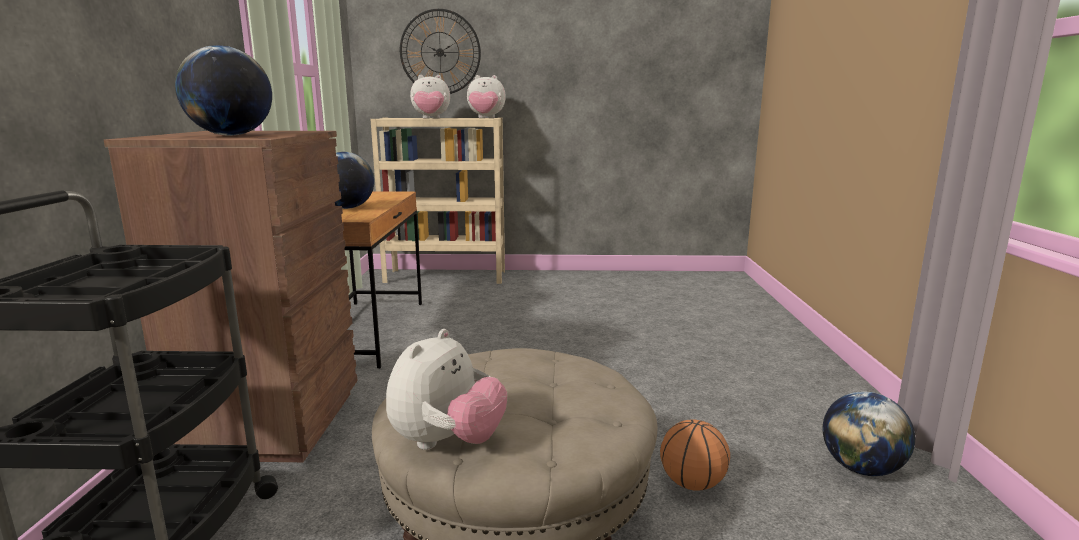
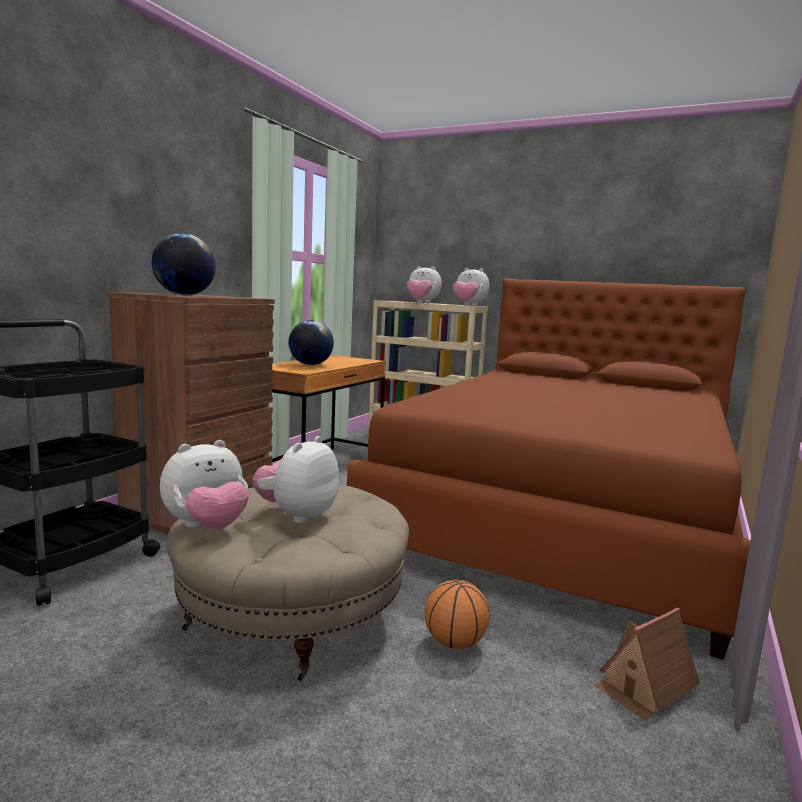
camera: 25 degrees right, 5 degrees down
wall clock [400,9,481,94] -> none
globe [823,391,915,476] -> toy house [594,608,700,720]
none -> plush toy [252,436,339,524]
none -> brown bed [347,279,750,660]

